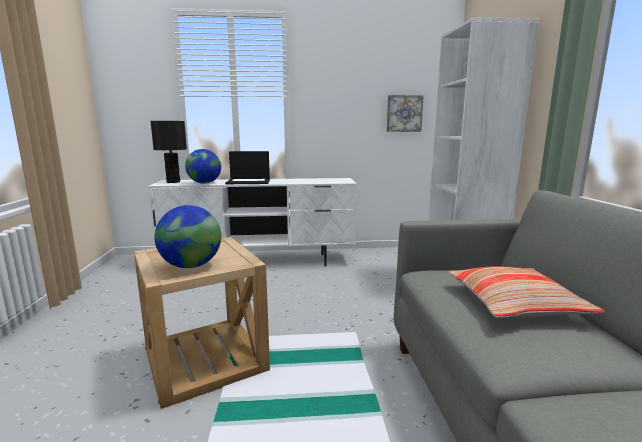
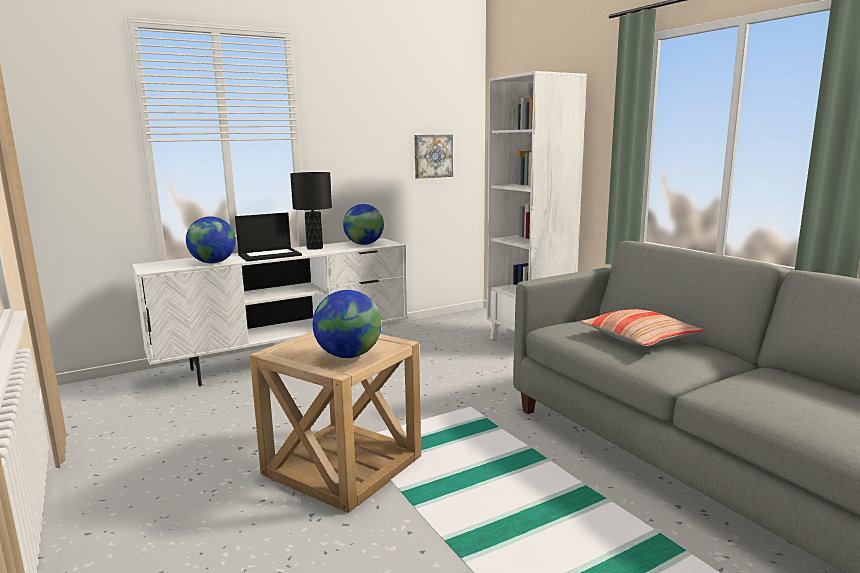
camera: 25 degrees left, 0 degrees up
black table lamp [150,121,187,183] -> black table lamp moved to [290,172,332,250]
none -> globe [343,204,384,245]

